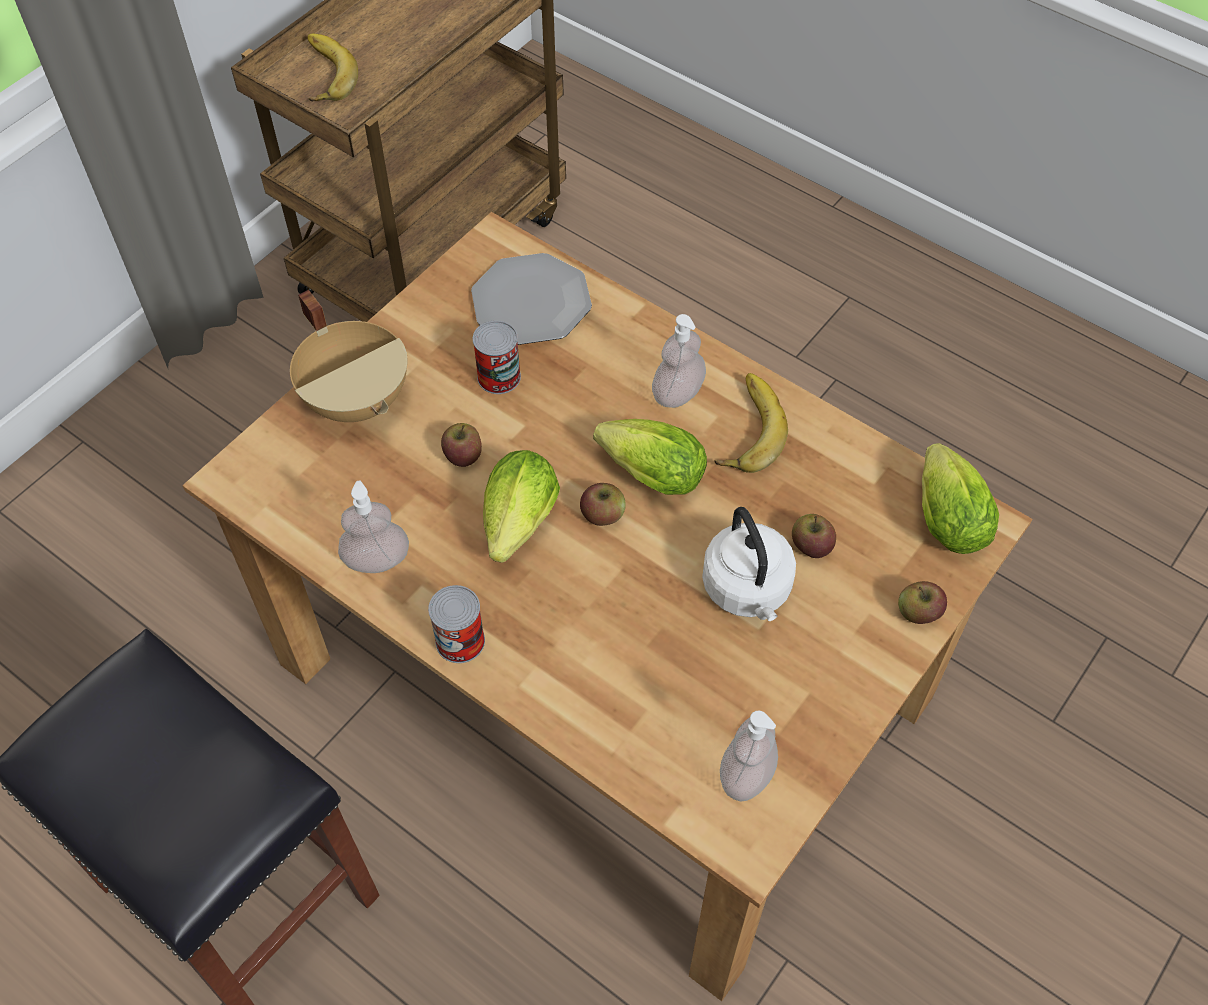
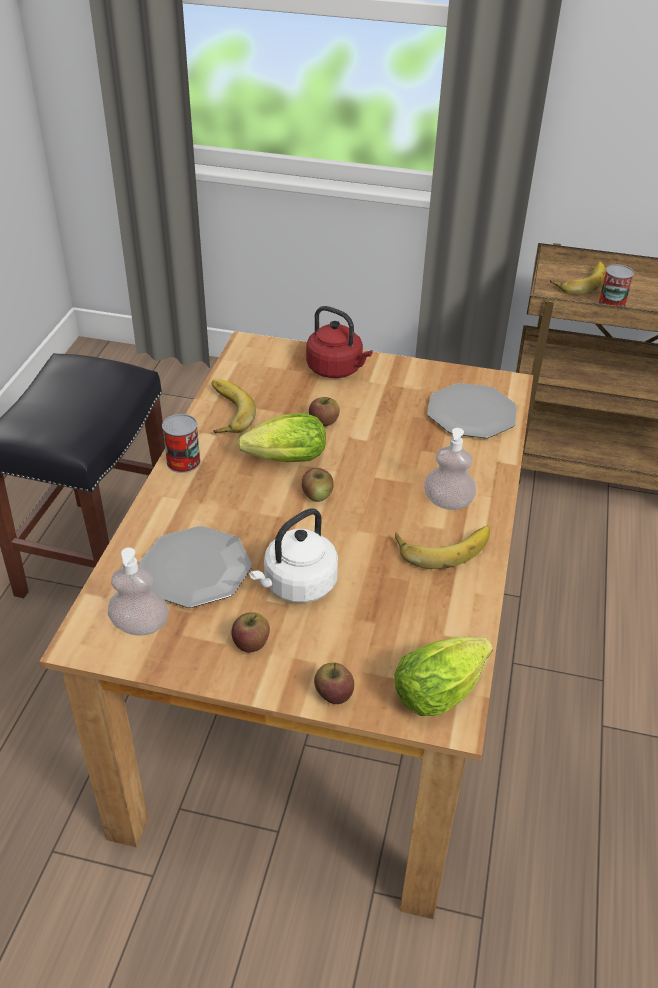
camera: 65 degrees right, 15 degrees down
beige cooking pot [290,290,407,422] -> red kettle [306,306,373,378]
soap dispenser [338,481,409,573] -> banana [211,379,256,433]
can [473,320,521,394] -> can moved to [598,264,634,307]
lettuce [593,419,707,495] -> none
apple [792,514,836,558] -> apple moved to [232,612,270,652]
none -> plate [139,526,252,608]

